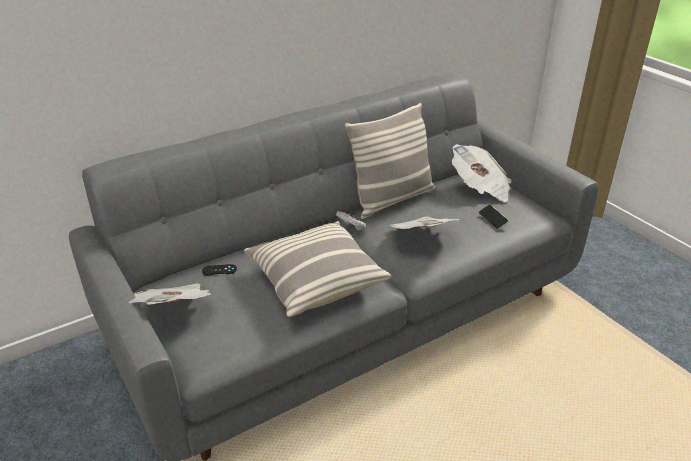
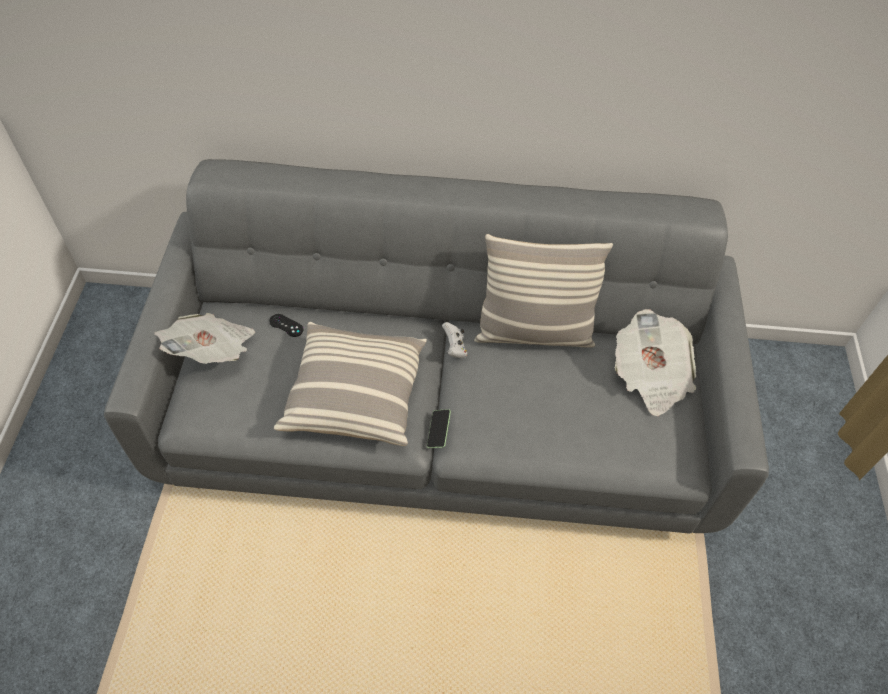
camera: 35 degrees right, 20 degrees up
newspaper [390,217,460,230] -> none
phone [478,204,509,230] -> phone moved to [427,409,451,448]

